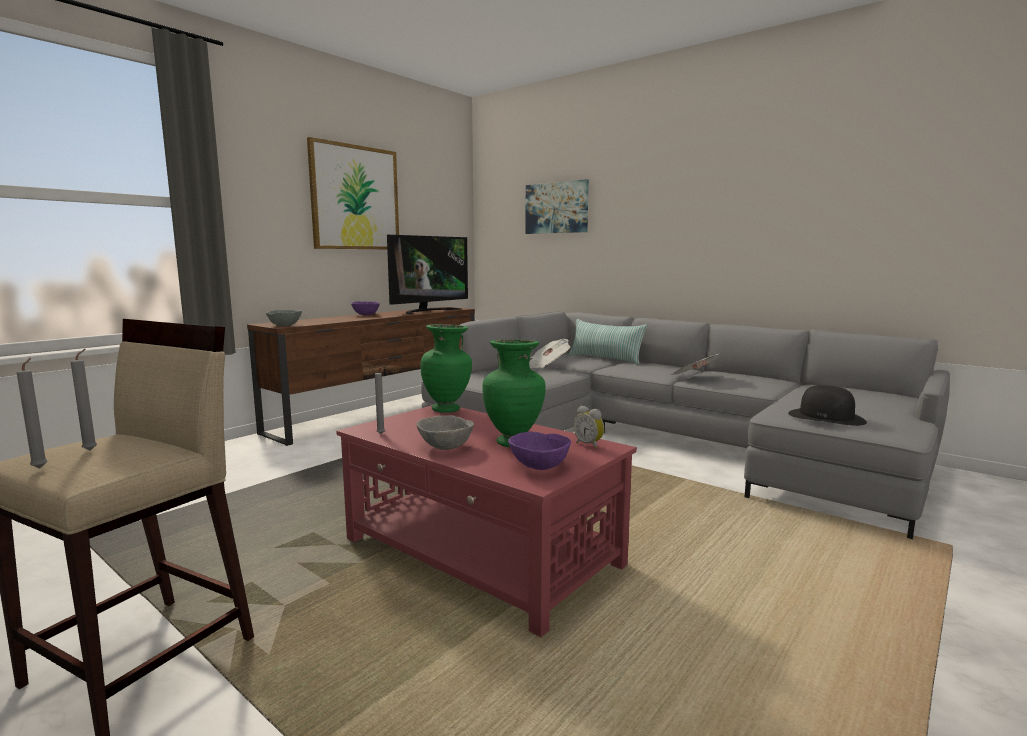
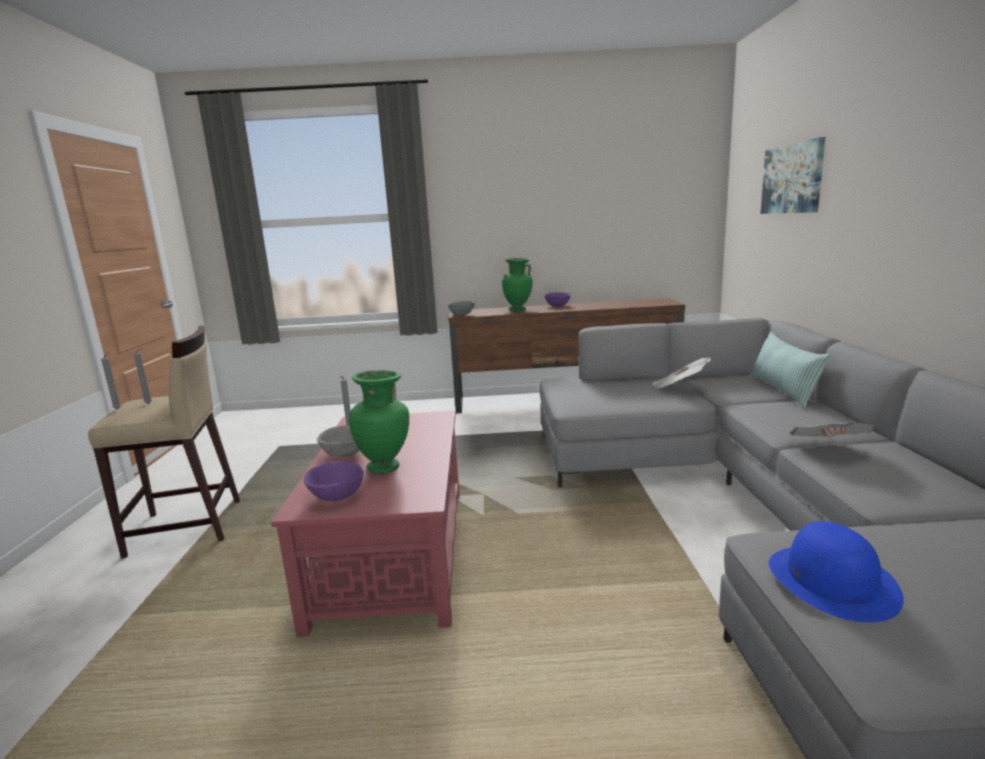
camera: 50 degrees right, 5 degrees up
picture [307,137,399,250] -> none
television [387,235,468,314] -> none
green vase [420,324,472,413] -> green vase moved to [502,258,532,311]
alarm clock [573,406,604,449] -> none
black hat [788,385,867,426] -> blue hat [769,521,903,623]

